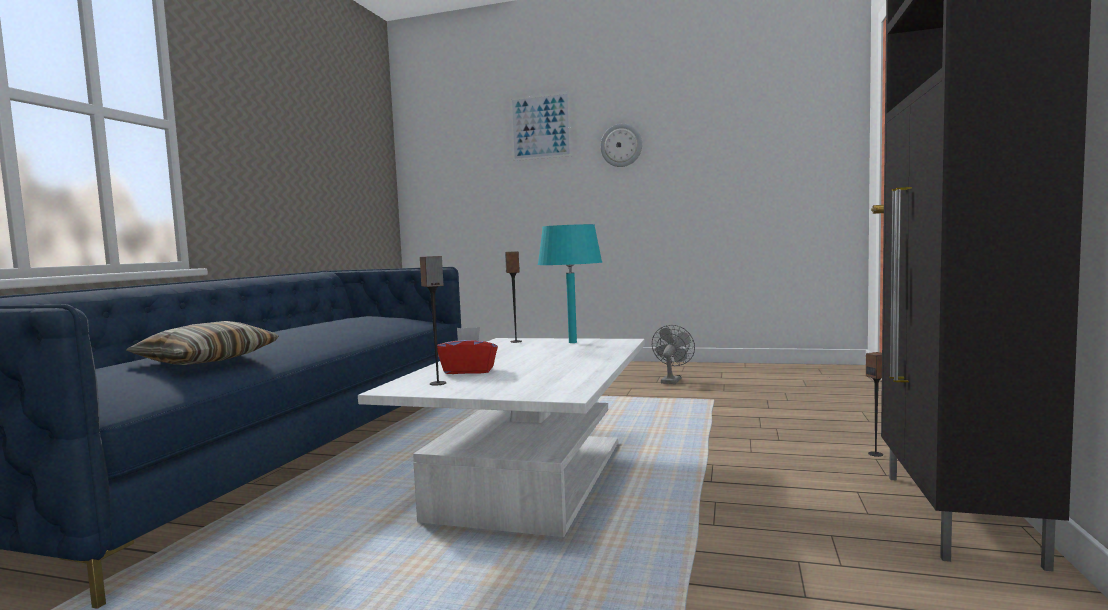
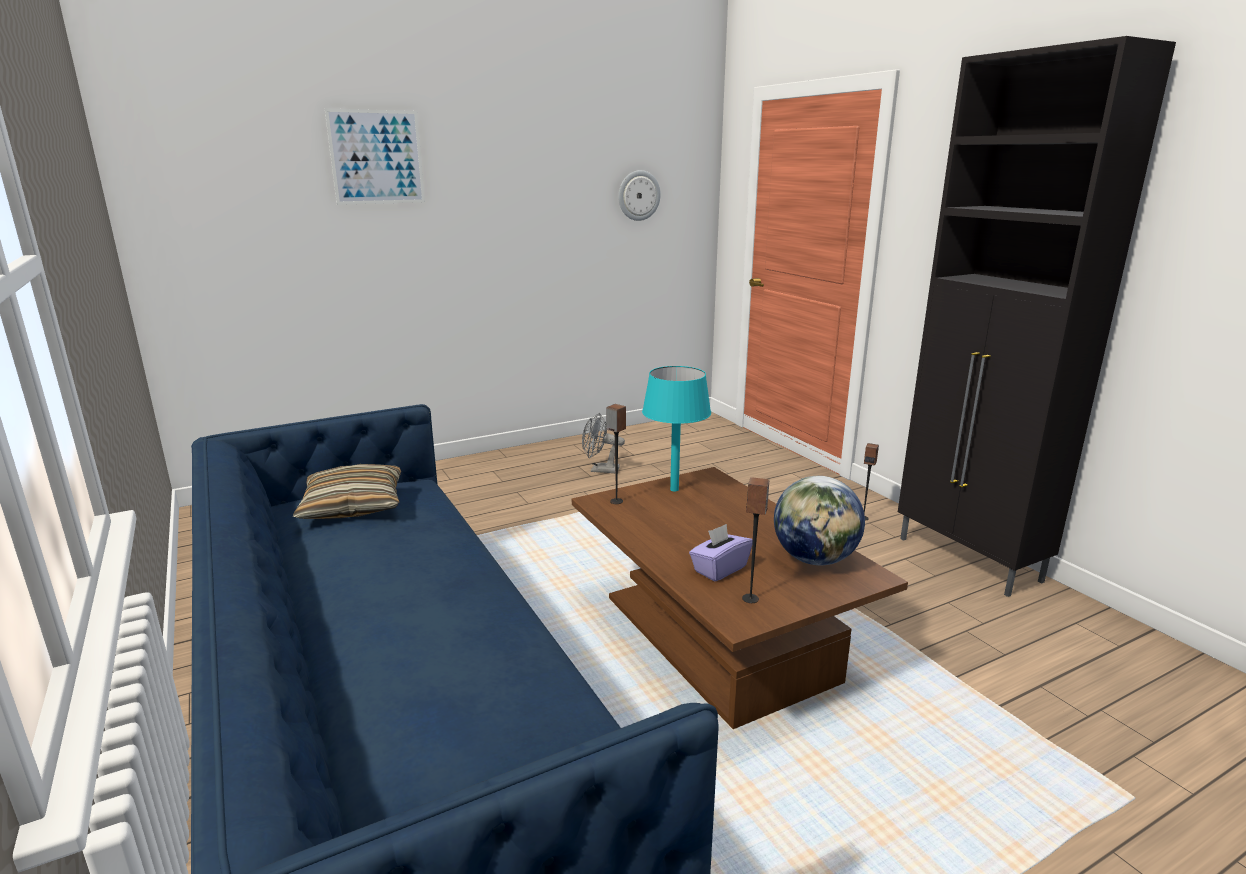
camera: 45 degrees left, 15 degrees up
pillow [126,321,279,365] -> pillow moved to [293,464,401,519]
white coffee table [358,338,645,537] -> brown coffee table [572,467,908,729]
red tissue box [437,327,498,374] -> purple tissue box [689,524,753,581]
wall clock [600,124,642,167] -> wall clock moved to [618,170,661,221]
grey fan [652,325,695,384] -> grey fan turned 60 degrees counterclockwise [582,413,625,473]
none -> globe [774,476,865,565]

